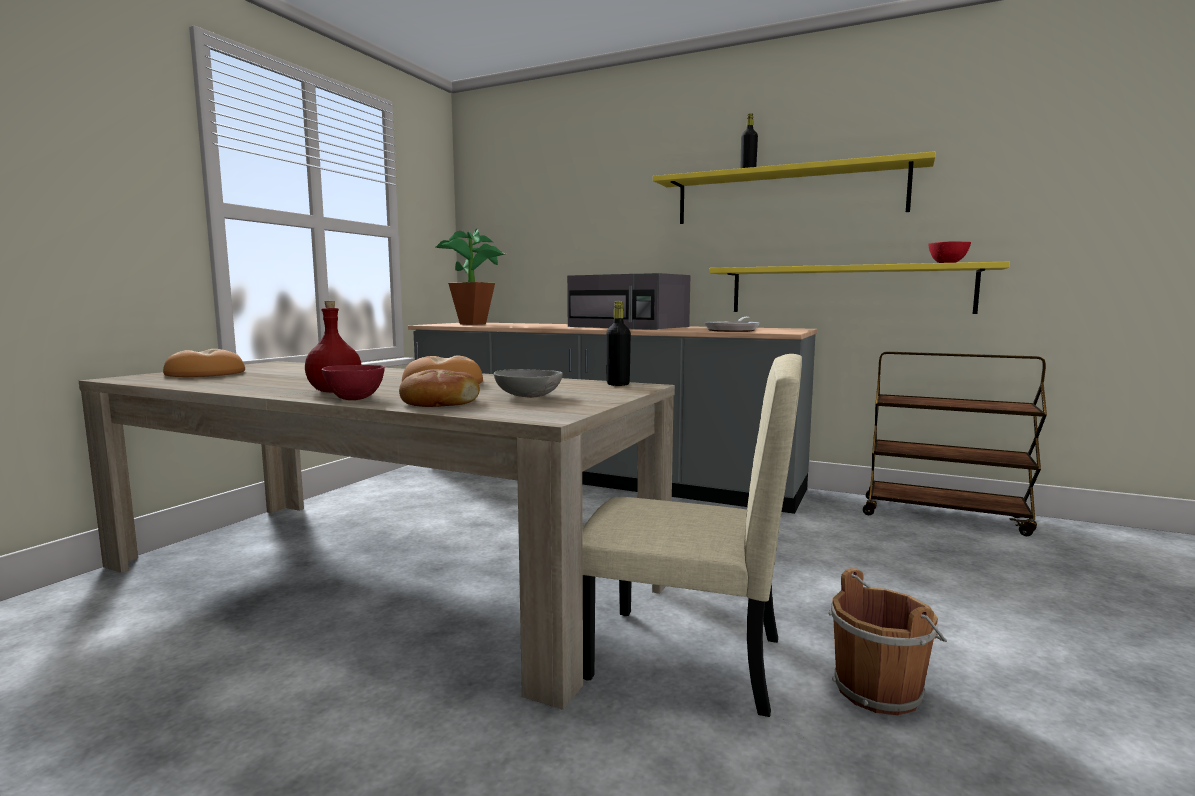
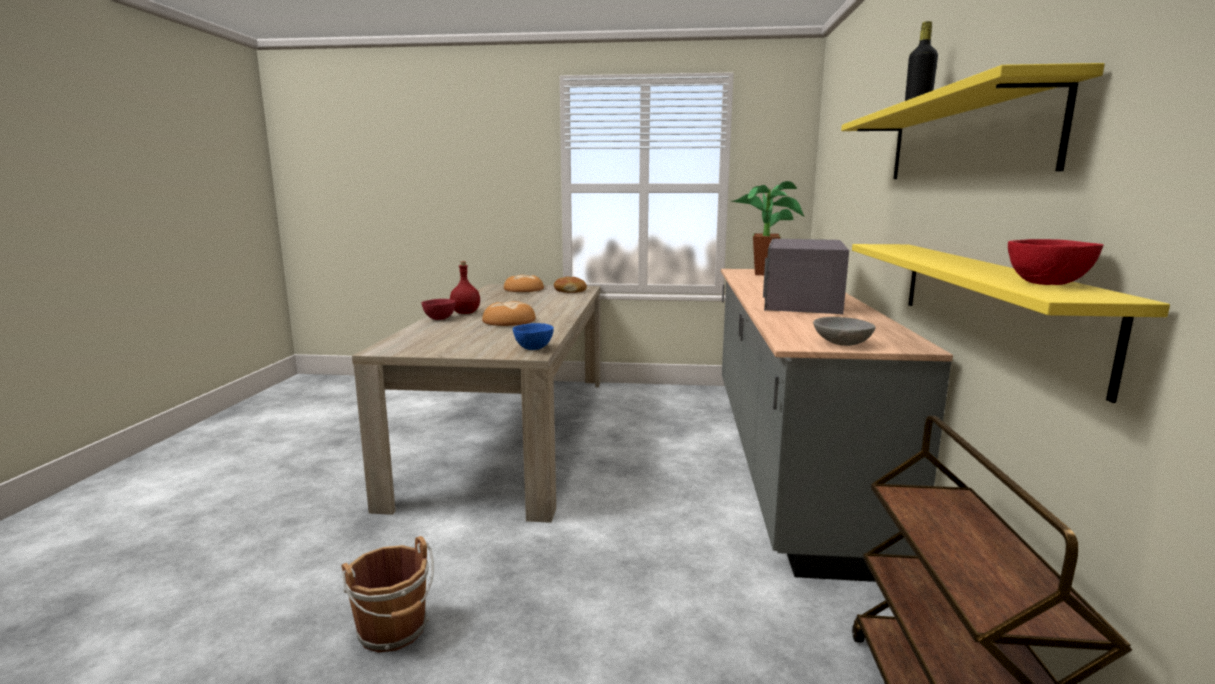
camera: 70 degrees right, 5 degrees up
bread [399,369,480,407] -> bread moved to [554,277,587,293]
grey bowl [494,369,563,398] -> grey bowl moved to [813,317,876,346]
beige chair [583,354,802,717] -> none
black bottle [606,301,631,386] -> blue bowl [513,323,554,350]
frying pan [705,317,759,332] -> none

